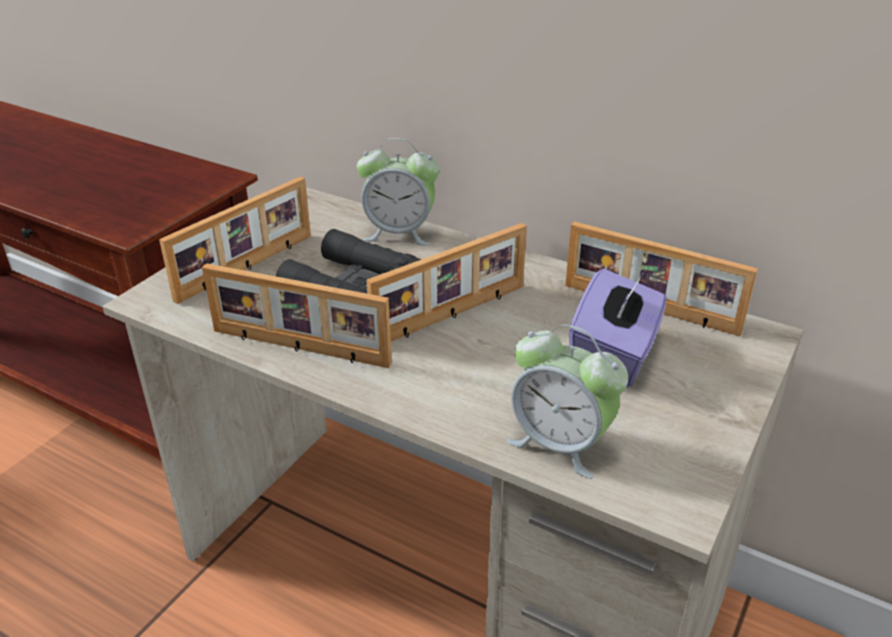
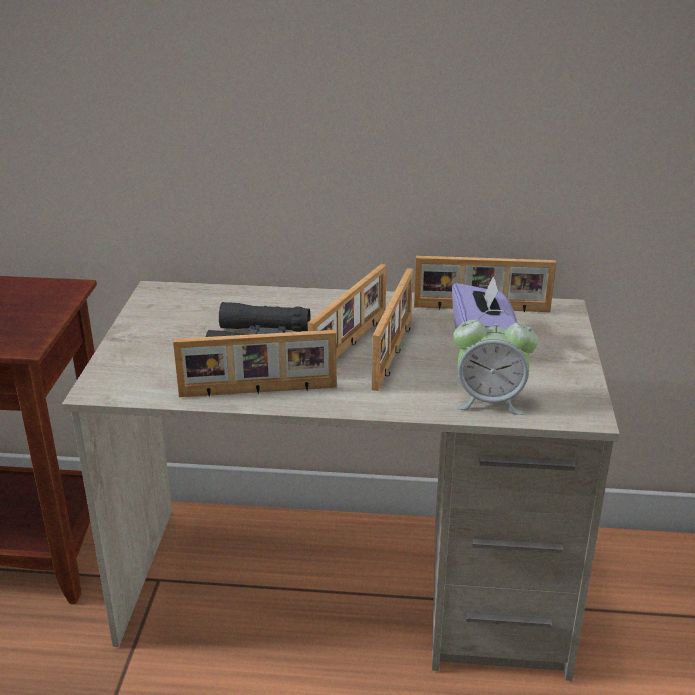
camera: 25 degrees left, 5 degrees down
picture frame [159,177,311,304] -> picture frame moved to [372,268,413,391]
alarm clock [357,138,440,245] -> none

